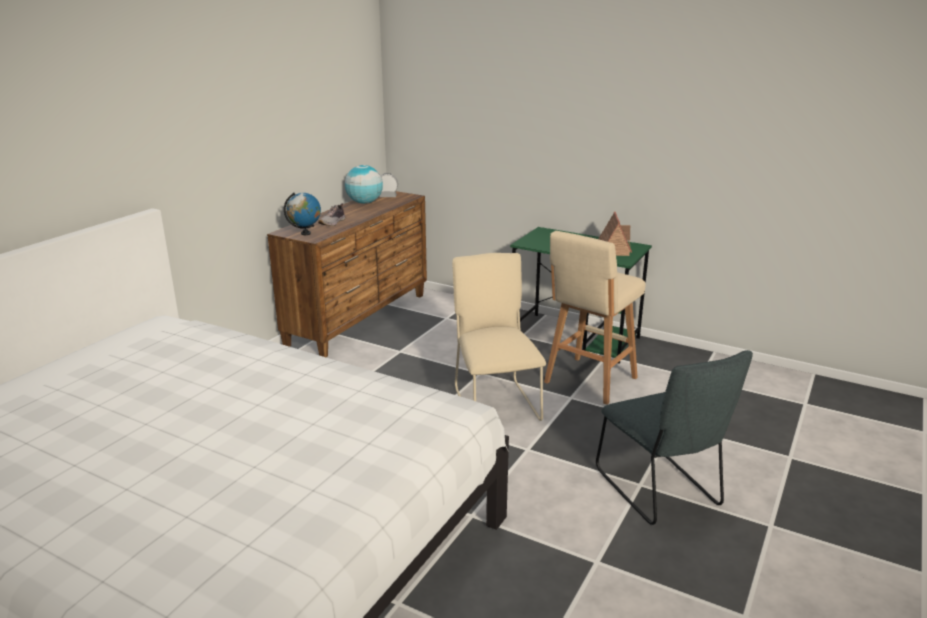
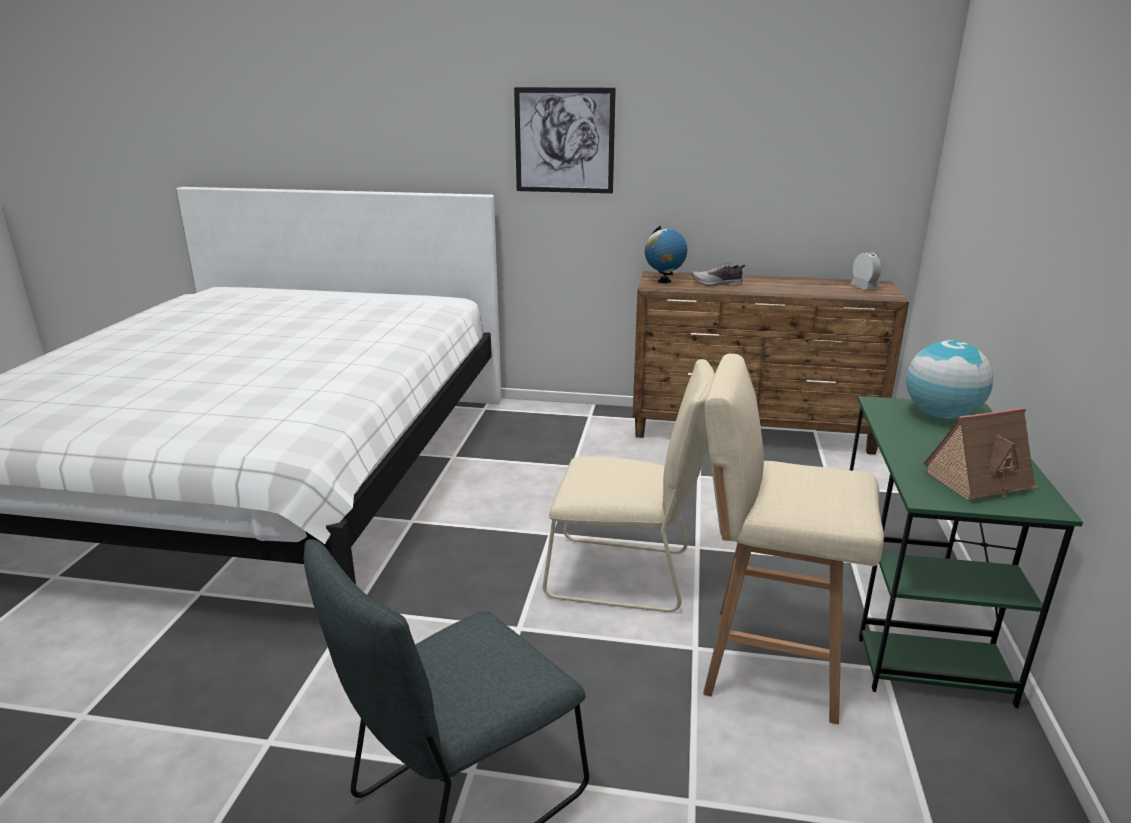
camera: 70 degrees right, 0 degrees up
globe [345,165,383,204] -> globe moved to [906,340,993,419]
beige chair [452,253,546,421] -> beige chair turned 45 degrees clockwise [543,359,715,612]
none -> picture [514,87,616,193]

